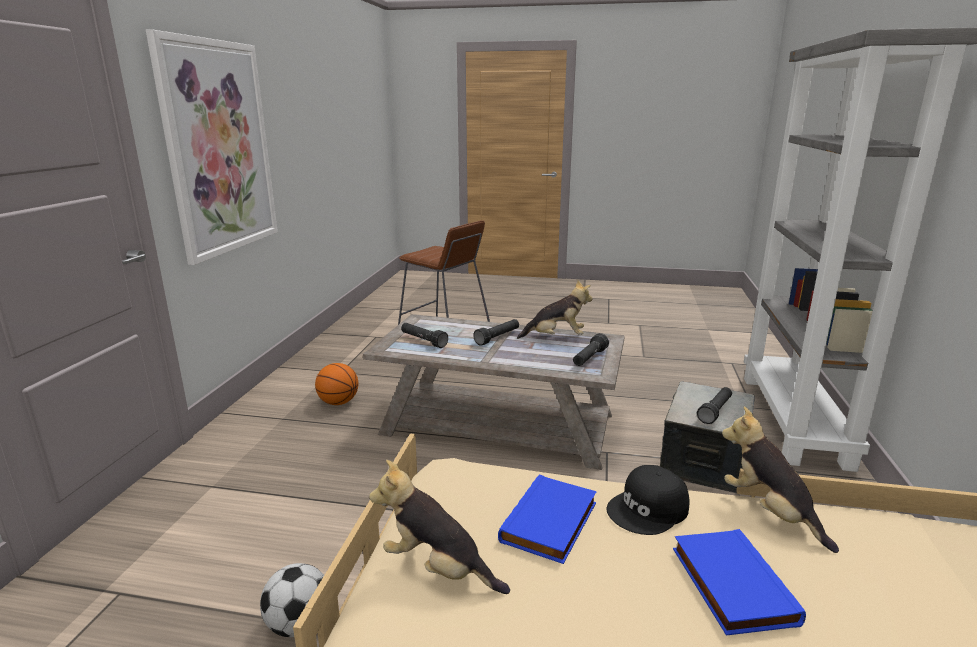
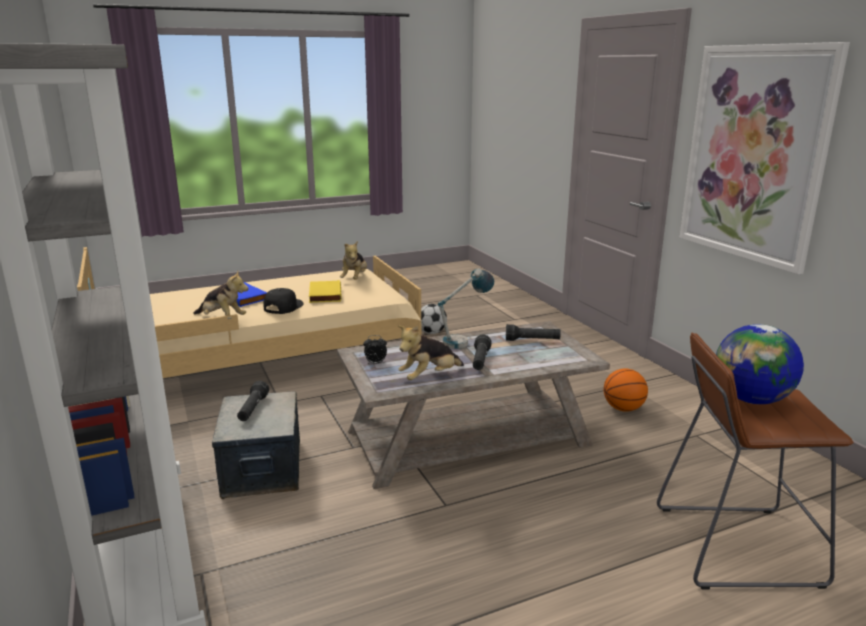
camera: 145 degrees right, 0 degrees up
plush toy [369,460,510,594] -> plush toy turned 105 degrees clockwise [340,241,367,280]
blue book [498,474,597,564] -> yellow book [309,280,342,303]
black flashlight [573,333,609,366] -> alarm clock [363,335,387,364]
none -> table lamp [438,268,494,349]
none -> globe [716,324,804,404]

